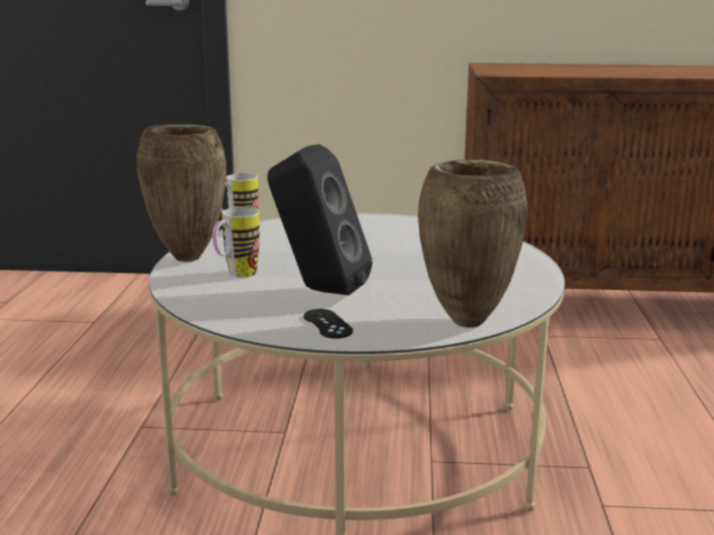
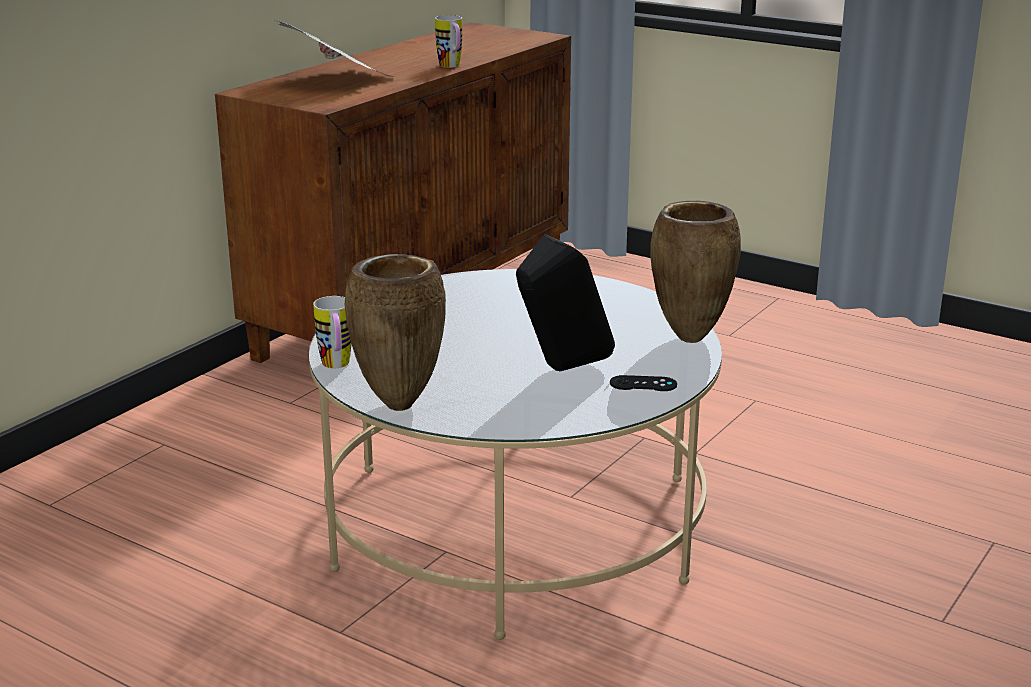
camera: 60 degrees left, 5 degrees up
mug [212,207,259,278] -> mug moved to [435,15,462,68]
none -> newspaper [277,21,395,77]

